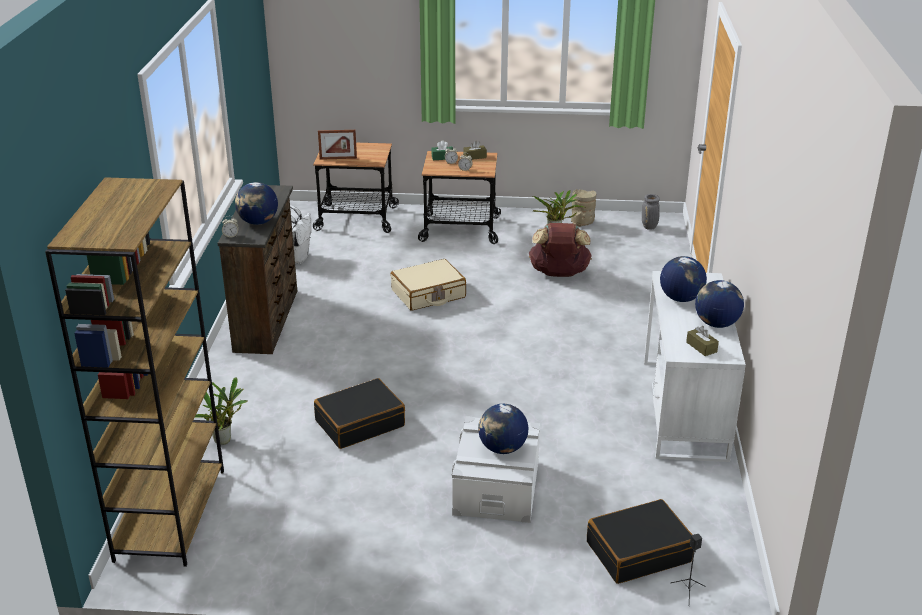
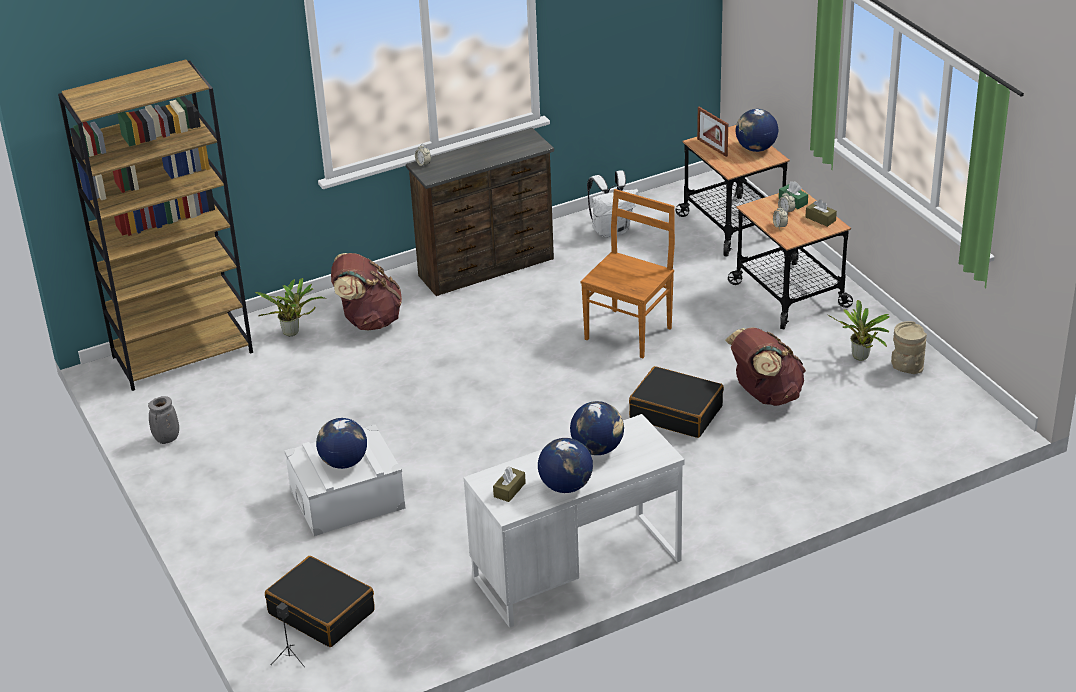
camera: 60 degrees right, 5 degrees up
globe [235,182,278,225] -> globe moved to [736,109,778,152]
black suitcase [314,378,405,449] -> black suitcase moved to [629,366,724,438]
beige suitcase [391,259,466,311] -> brown chair [580,189,675,358]
grey vase [642,194,660,230] -> grey vase moved to [148,396,179,444]
none -> brown backpack [331,253,402,330]

